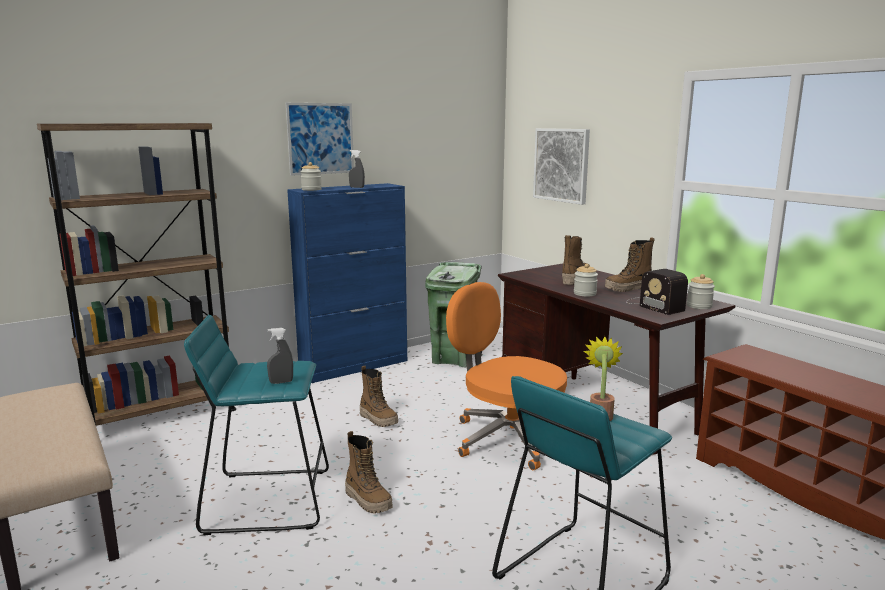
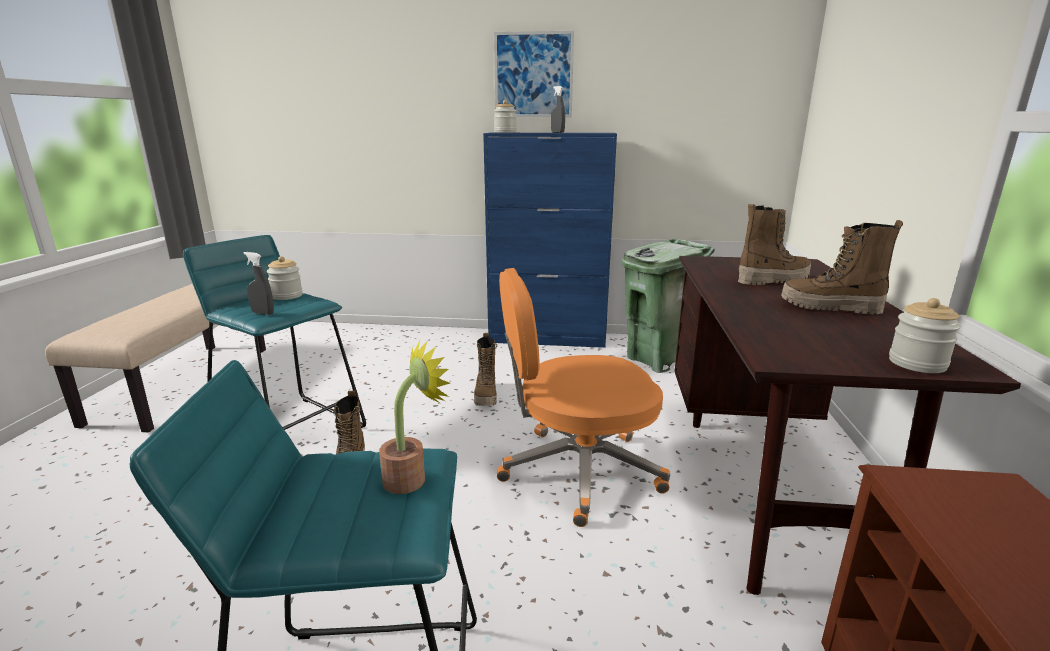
camera: 40 degrees right, 5 degrees up
brown bookcase [37,123,236,426] -> none
orange office chair [446,282,567,470] -> orange office chair turned 90 degrees counterclockwise [497,268,670,527]
picture [533,128,590,205] -> none
jar [574,264,598,297] -> jar moved to [267,256,303,300]
radio [626,269,688,315] -> none

